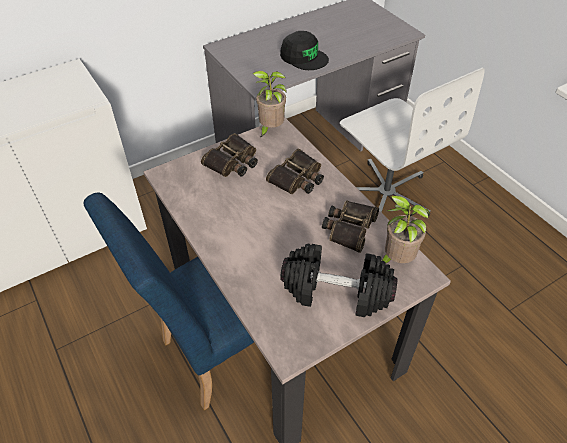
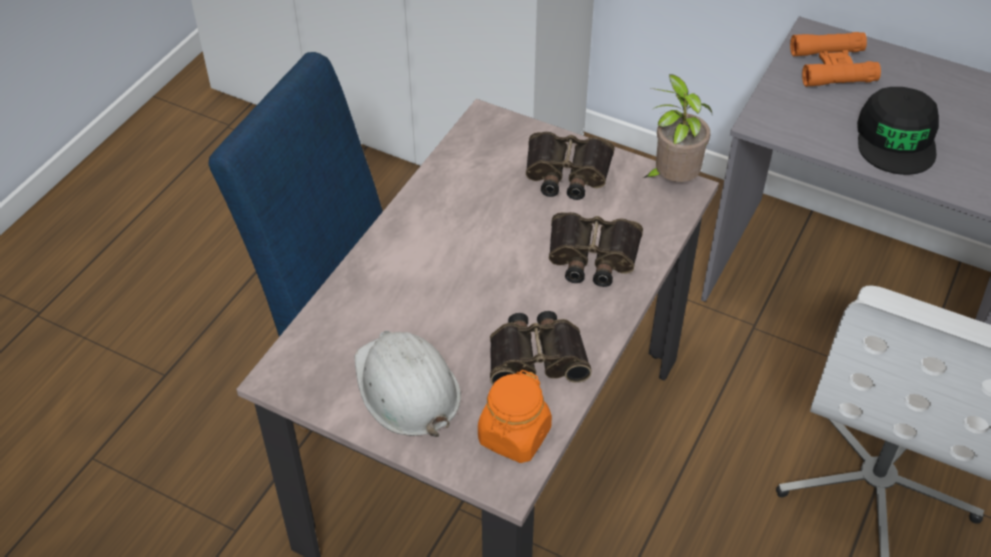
camera: 60 degrees right, 0 degrees up
black dumbbell [280,244,397,317] -> white hard hat [354,331,461,437]
potted plant [382,196,430,263] -> orange jar [478,370,552,463]
none -> orange binoculars [790,32,881,87]

